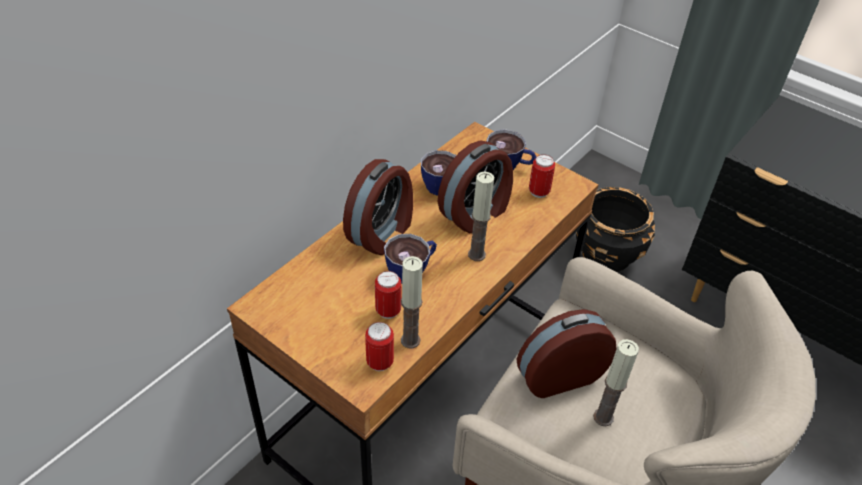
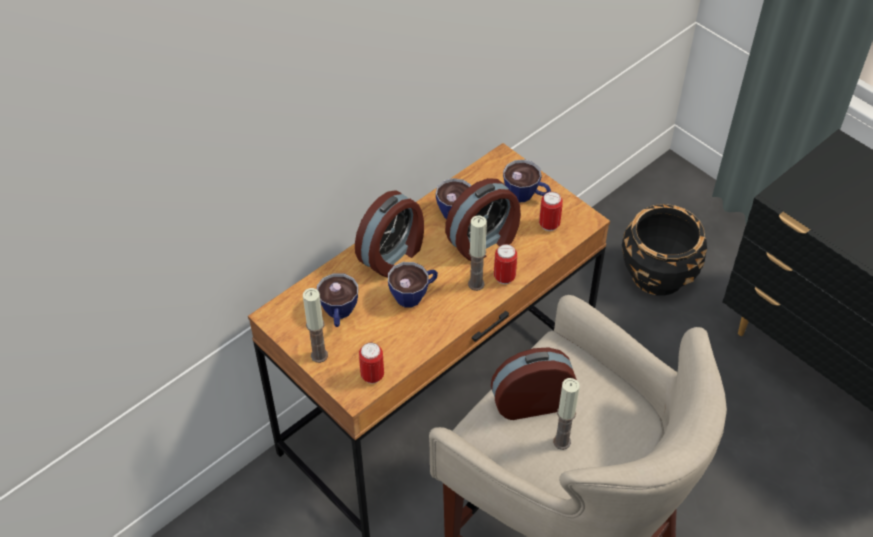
camera: 10 degrees right, 5 degrees up
can [375,271,402,319] -> can moved to [494,244,517,284]
candle [401,256,423,349] -> candle moved to [303,288,328,363]
none -> cup [317,273,358,327]

